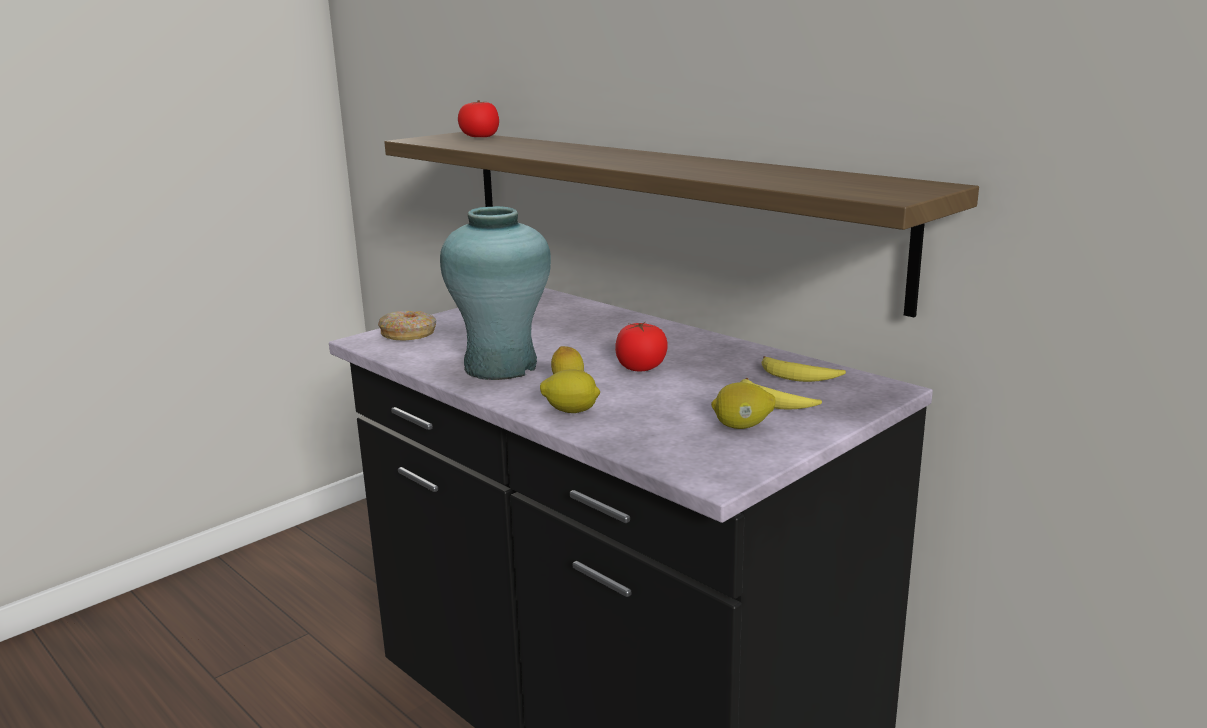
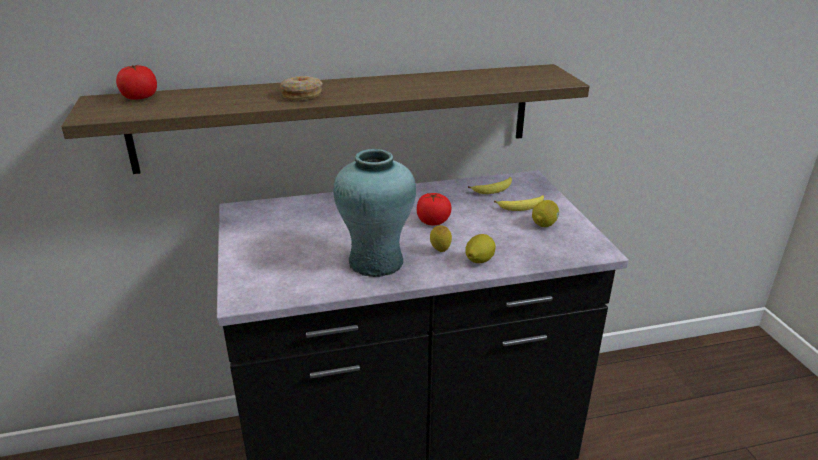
camera: 60 degrees left, 10 degrees up
donut [378,311,436,340] -> donut moved to [280,76,323,100]

